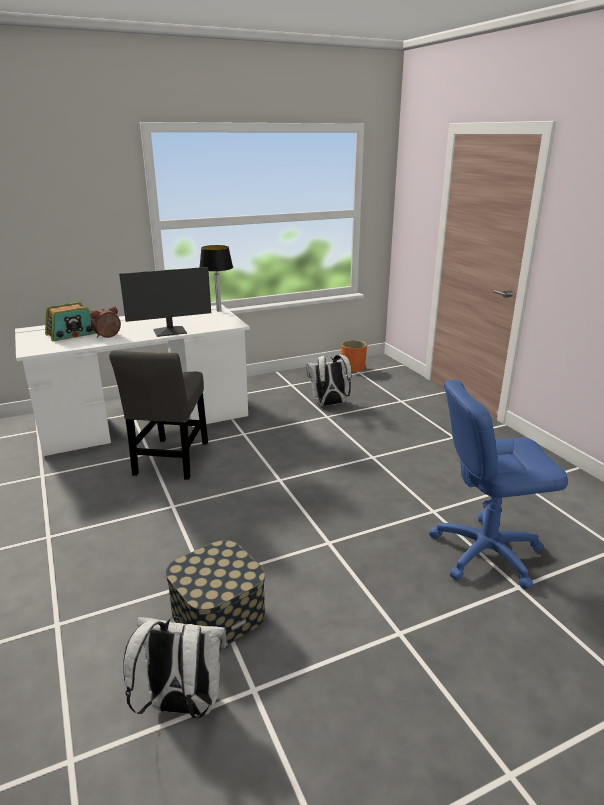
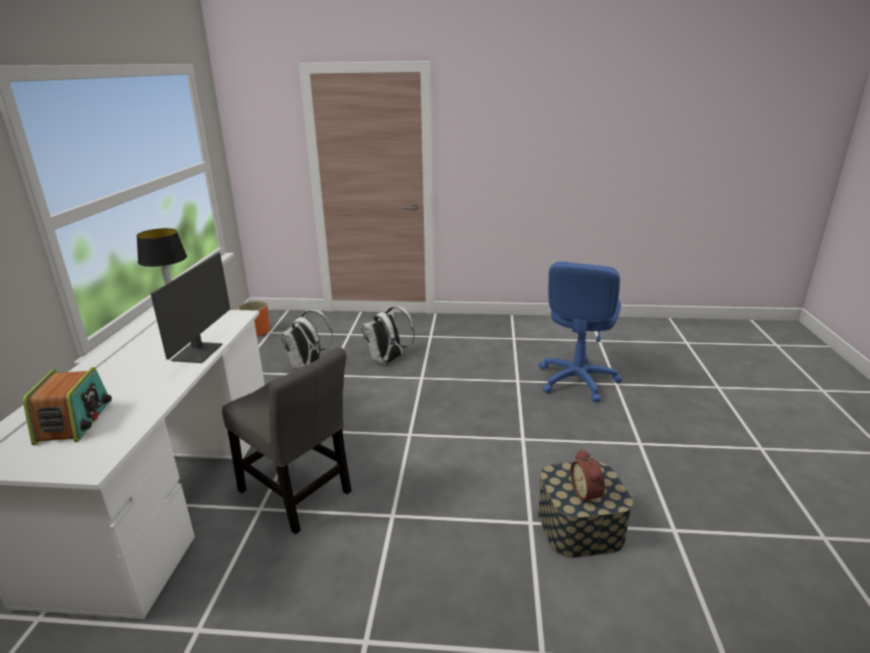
camera: 60 degrees left, 0 degrees up
alarm clock [91,306,121,338] -> alarm clock moved to [570,449,605,505]
white backpack [123,616,228,718] -> white backpack moved to [361,306,415,365]

